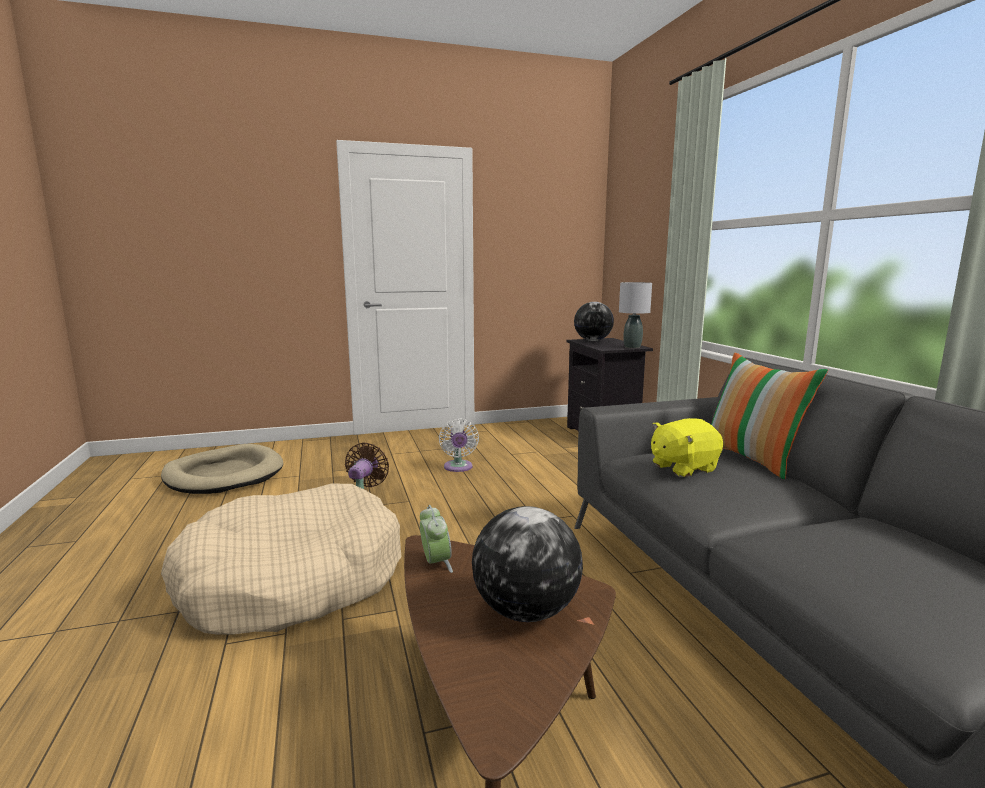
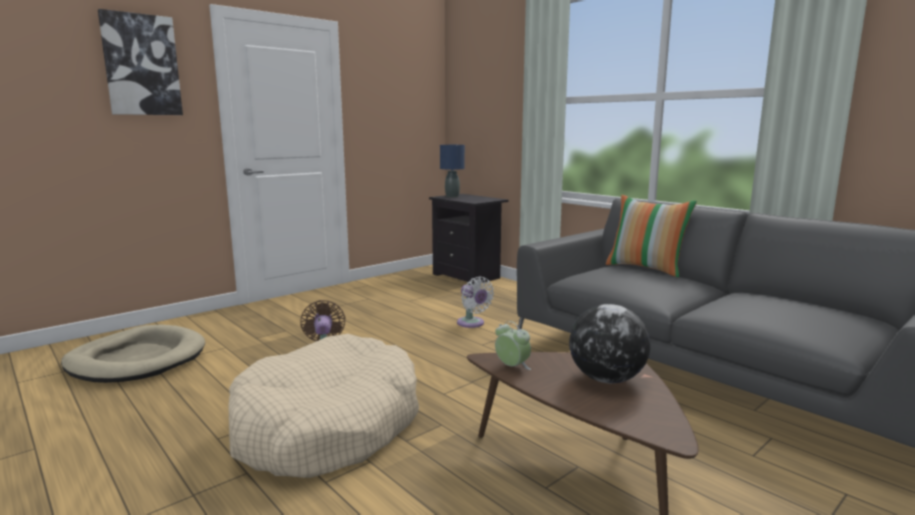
camera: 25 degrees left, 0 degrees up
white fan [439,419,479,472] -> white fan moved to [457,276,494,328]
globe [574,302,614,341] -> blue table lamp [440,145,465,197]
grey table lamp [619,282,652,348] -> none
yellow plush toy [651,418,723,477] -> none
none -> picture [98,9,183,115]

